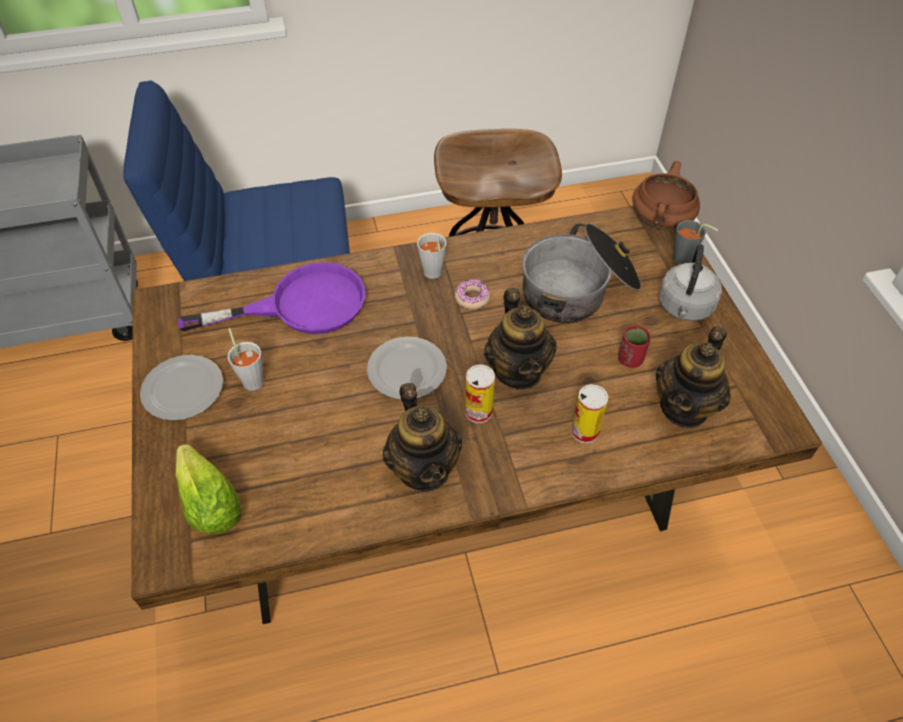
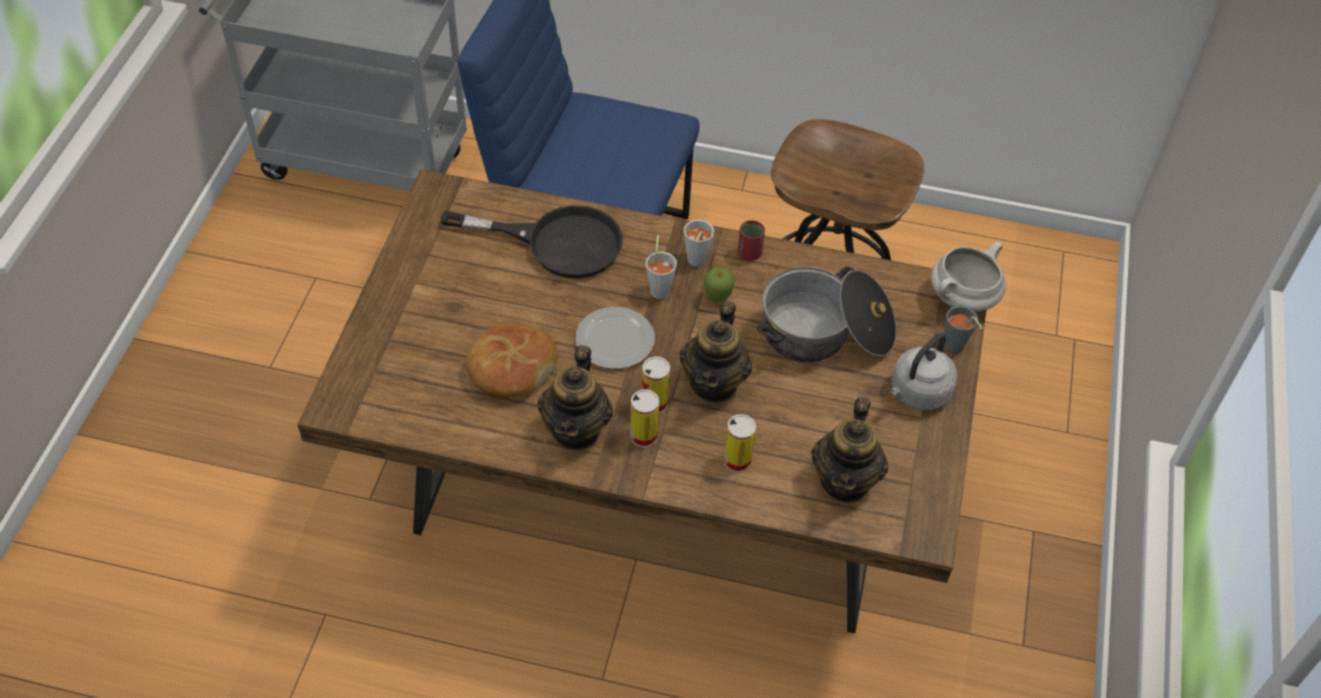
camera: 25 degrees right, 0 degrees up
plate [140,355,223,421] -> none
lettuce [176,444,241,534] -> none
purple frying pan [178,262,365,334] -> black frying pan [440,205,623,279]
grey cup [227,328,264,391] -> grey cup moved to [646,235,677,299]
donut [455,279,490,310] -> apple [704,267,735,303]
red cup [618,326,651,368] -> red cup moved to [738,220,765,261]
brown cooking pot [632,161,700,230] -> white cooking pot [931,241,1006,312]
teapot [656,326,731,428] -> teapot turned 45 degrees counterclockwise [811,397,888,503]
none -> bread [466,324,557,398]
none -> can [630,389,659,448]

